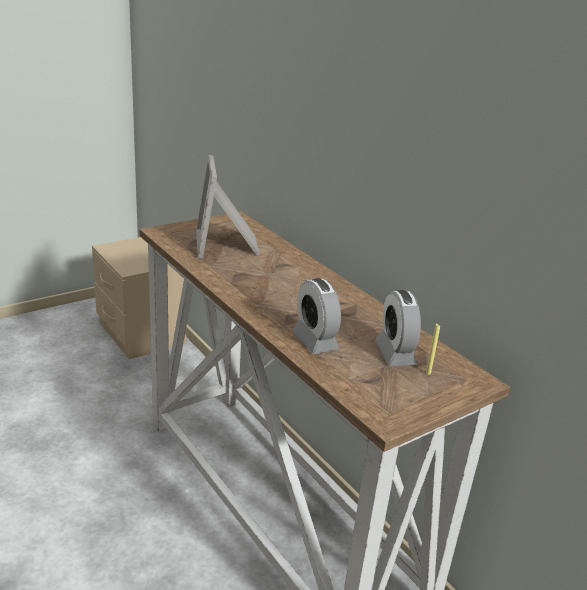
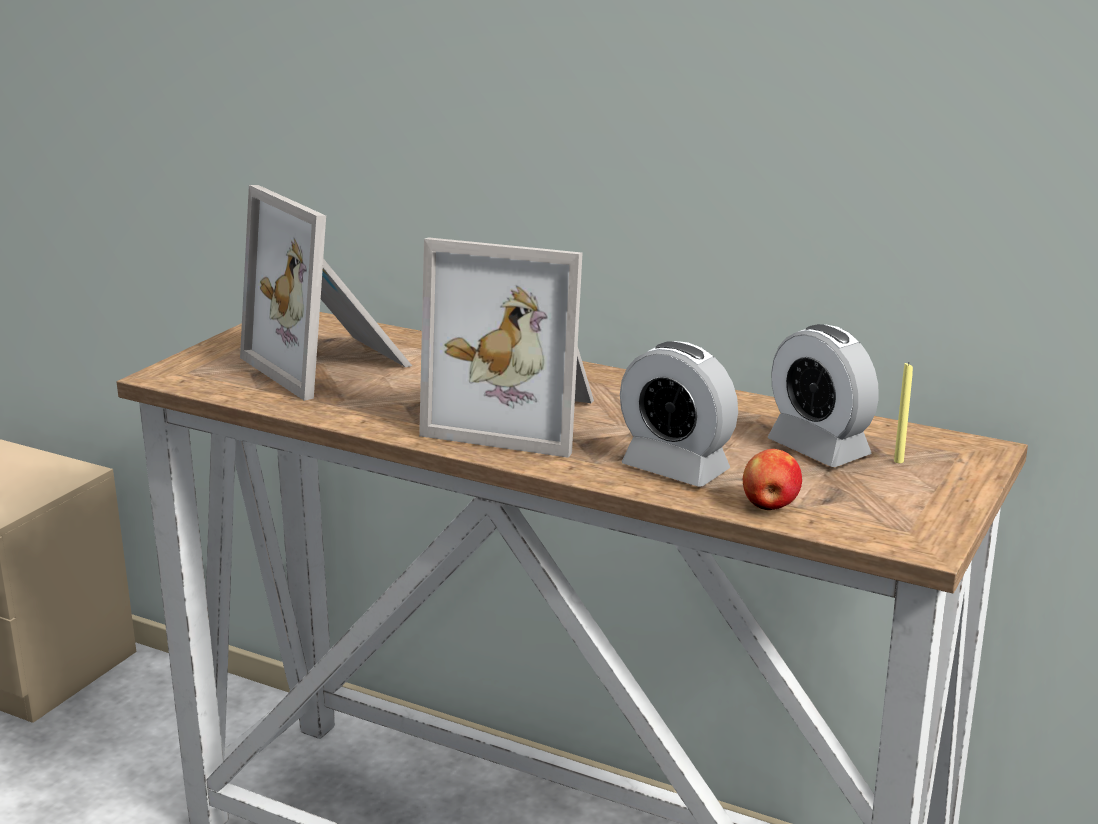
camera: 25 degrees left, 5 degrees down
none -> picture frame [419,237,594,458]
none -> apple [743,449,802,510]

